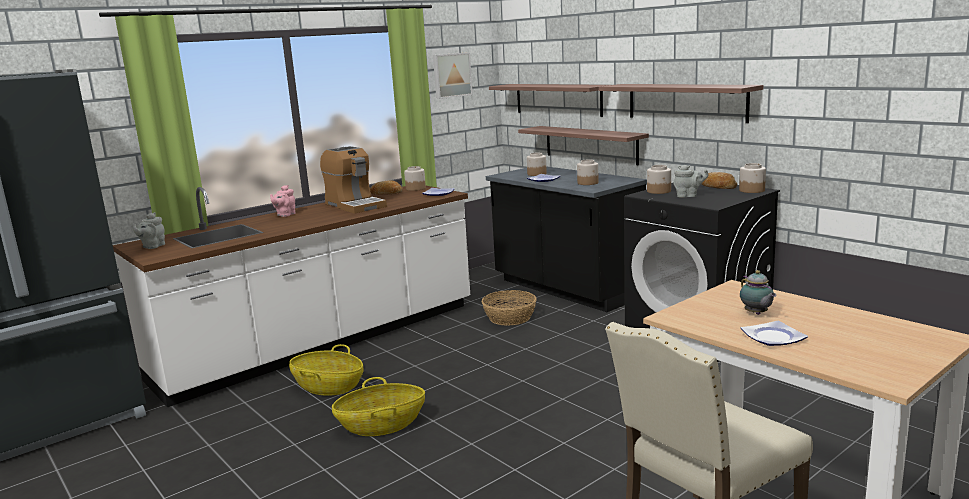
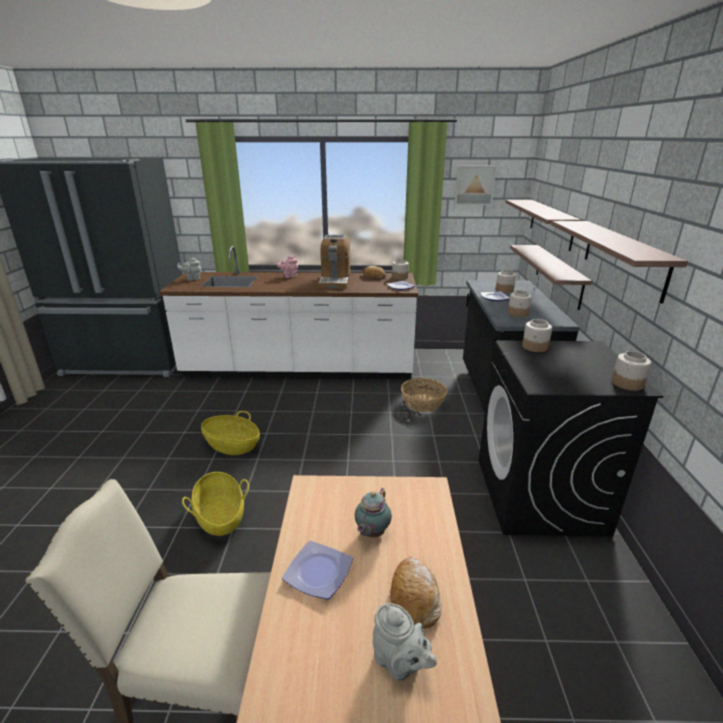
camera: 40 degrees right, 10 degrees up
basket [289,344,364,396] -> basket moved to [182,472,249,536]
grey teapot [673,165,709,198] -> grey teapot moved to [373,603,437,681]
bread [702,172,737,189] -> bread moved to [390,557,442,629]

